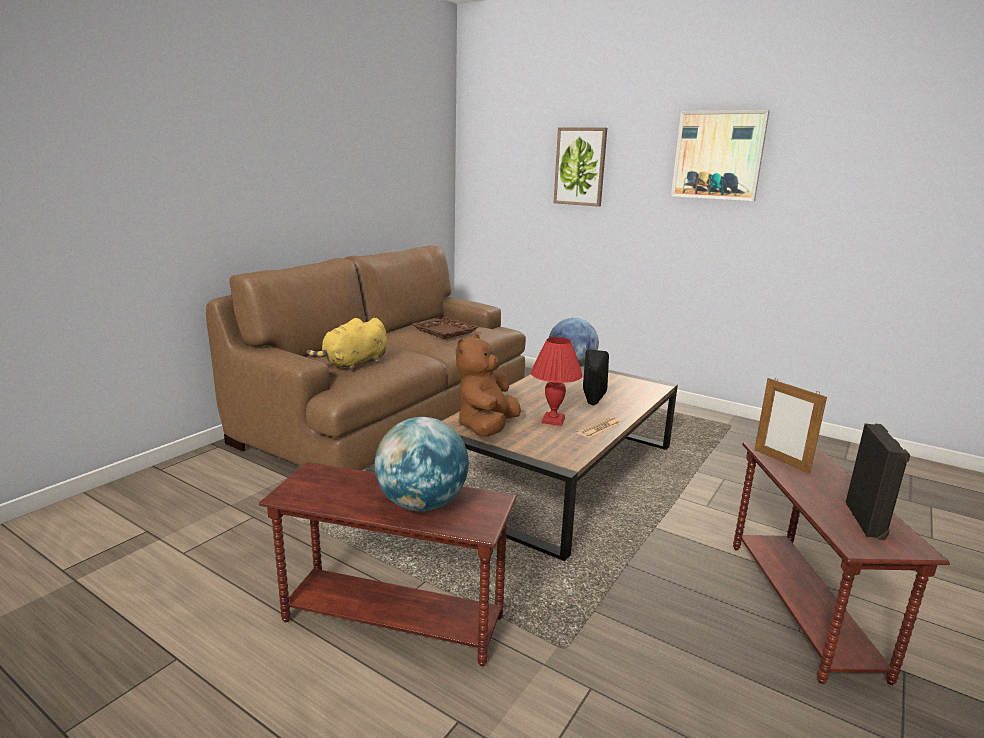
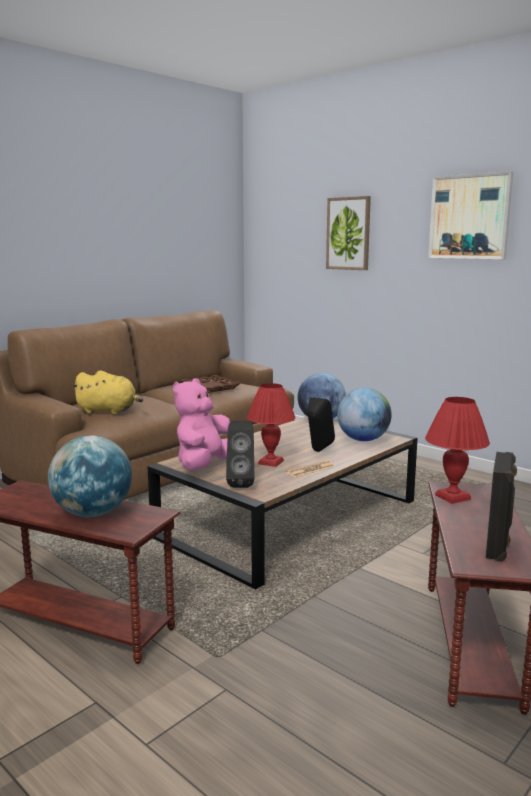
camera: 10 degrees right, 5 degrees down
yellow plush toy [306,318,387,370] -> yellow plush toy turned 135 degrees counterclockwise [71,371,143,414]
brown plush toy [456,333,521,437] -> pink plush toy [173,379,230,470]
picture frame [754,378,827,474] -> red table lamp [425,397,490,504]
none -> black speaker [226,420,254,488]
none -> globe [337,388,392,441]

